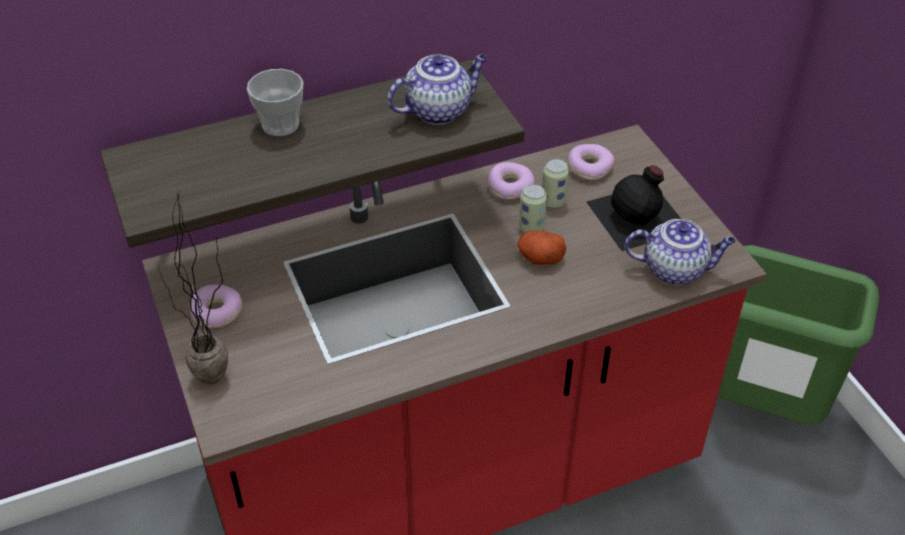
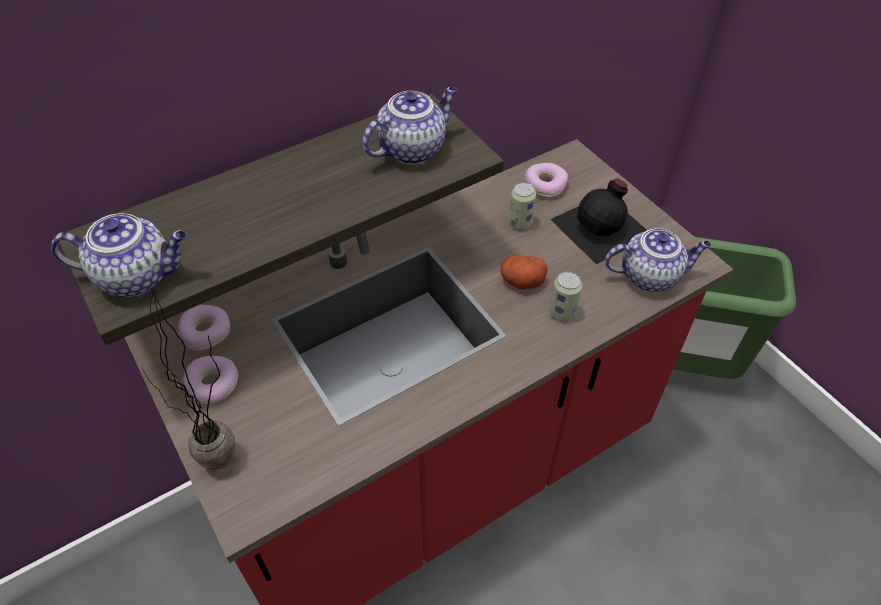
camera: 10 degrees left, 5 degrees up
cup [247,69,303,136] -> none
donut [488,162,535,200] -> donut moved to [178,305,230,351]
can [519,184,547,232] -> can moved to [549,272,582,321]
none -> teapot [51,213,187,297]

